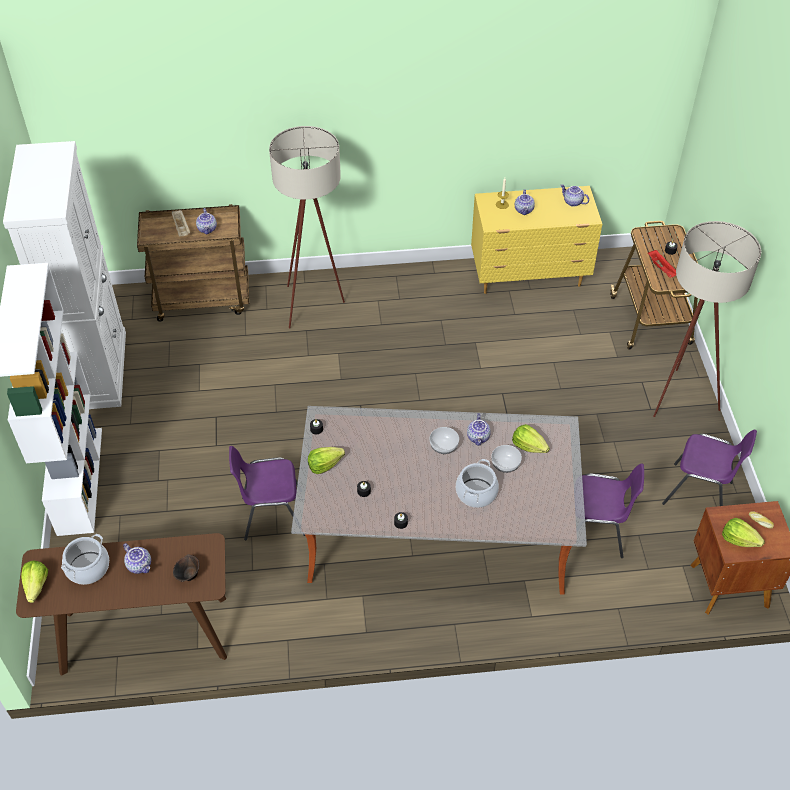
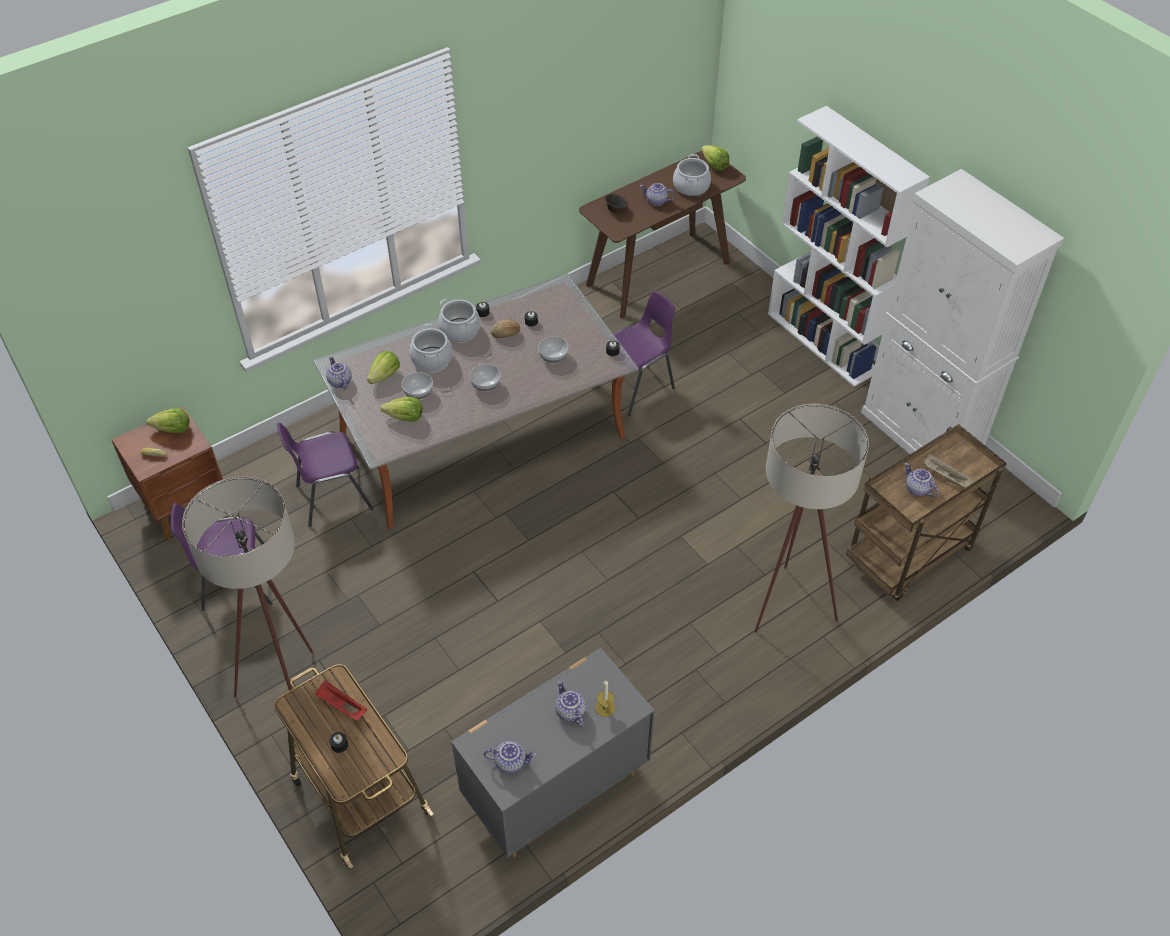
camera: 150 degrees right, 0 degrees up
lettuce [308,447,345,474] -> lettuce moved to [367,351,400,384]
teapot [467,413,491,446] -> teapot moved to [326,356,352,389]
yellow dresser [471,186,602,294] -> grey dresser [451,648,655,858]
none -> cooking pot [438,299,480,342]
none -> bread [491,320,520,338]
none -> bowl [538,336,569,363]

